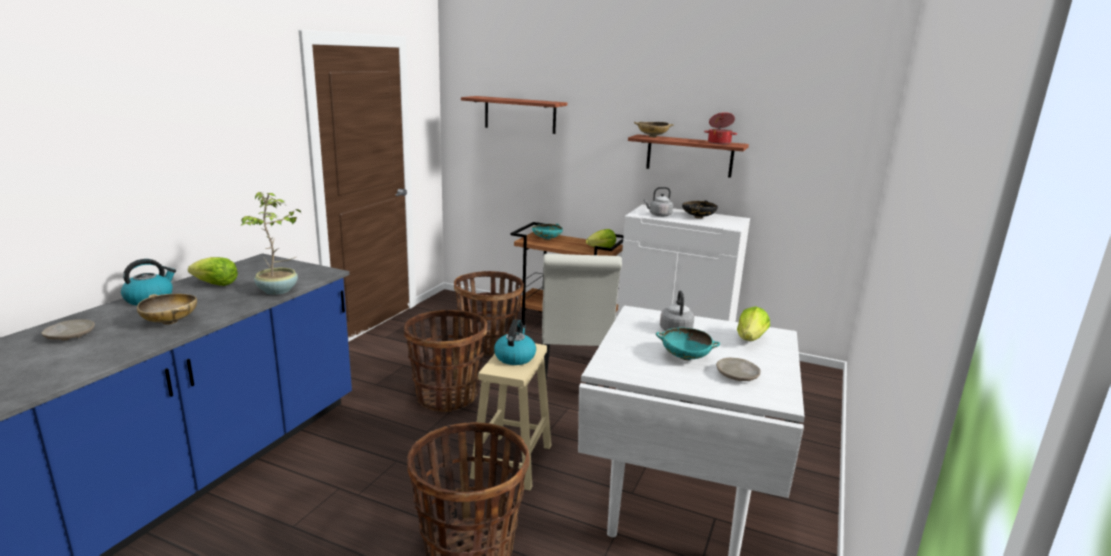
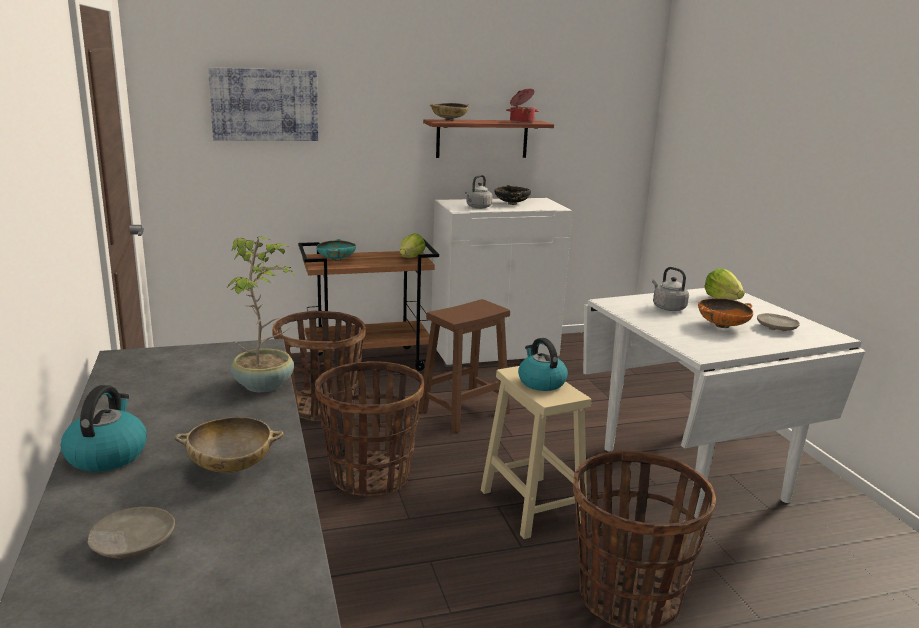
camera: 40 degrees left, 0 degrees up
lettuce [188,257,238,286] -> none
shelf [461,96,567,134] -> picture [208,67,318,141]
white chair [542,254,622,388] -> brown stool [419,299,510,433]
turquoise bowl [656,328,720,360] -> orange bowl [698,298,753,328]

